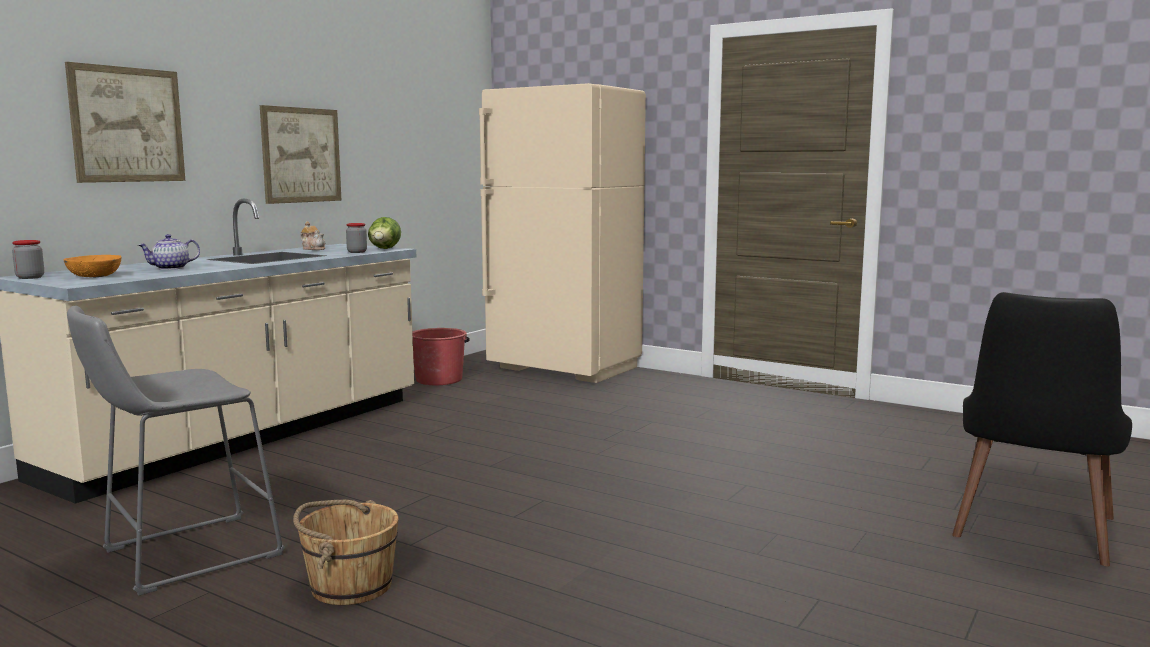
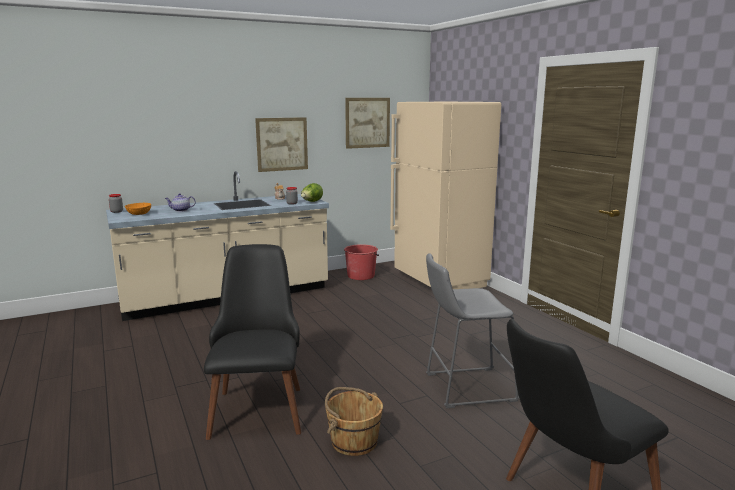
camera: 30 degrees right, 5 degrees up
picture [65,62,185,183] -> picture moved to [345,98,390,149]
grey stool [67,306,285,596] -> grey stool moved to [426,253,519,408]
brown bucket [293,500,399,605] -> brown bucket moved to [325,387,383,456]
none -> black chair [204,244,301,440]

